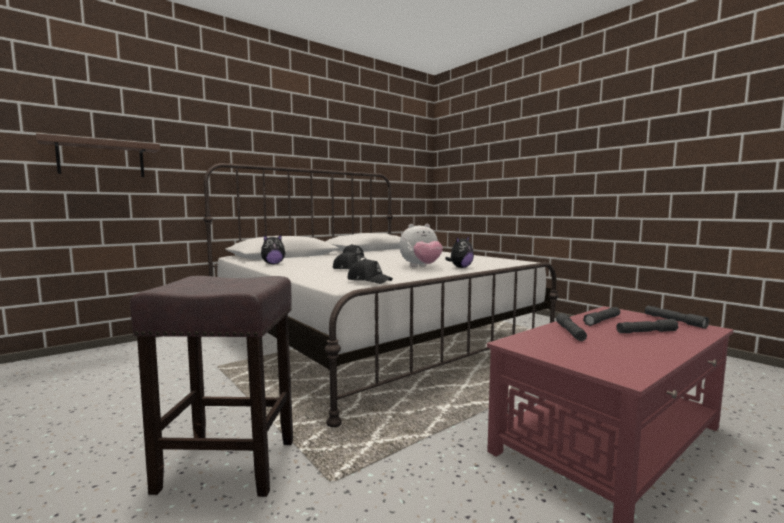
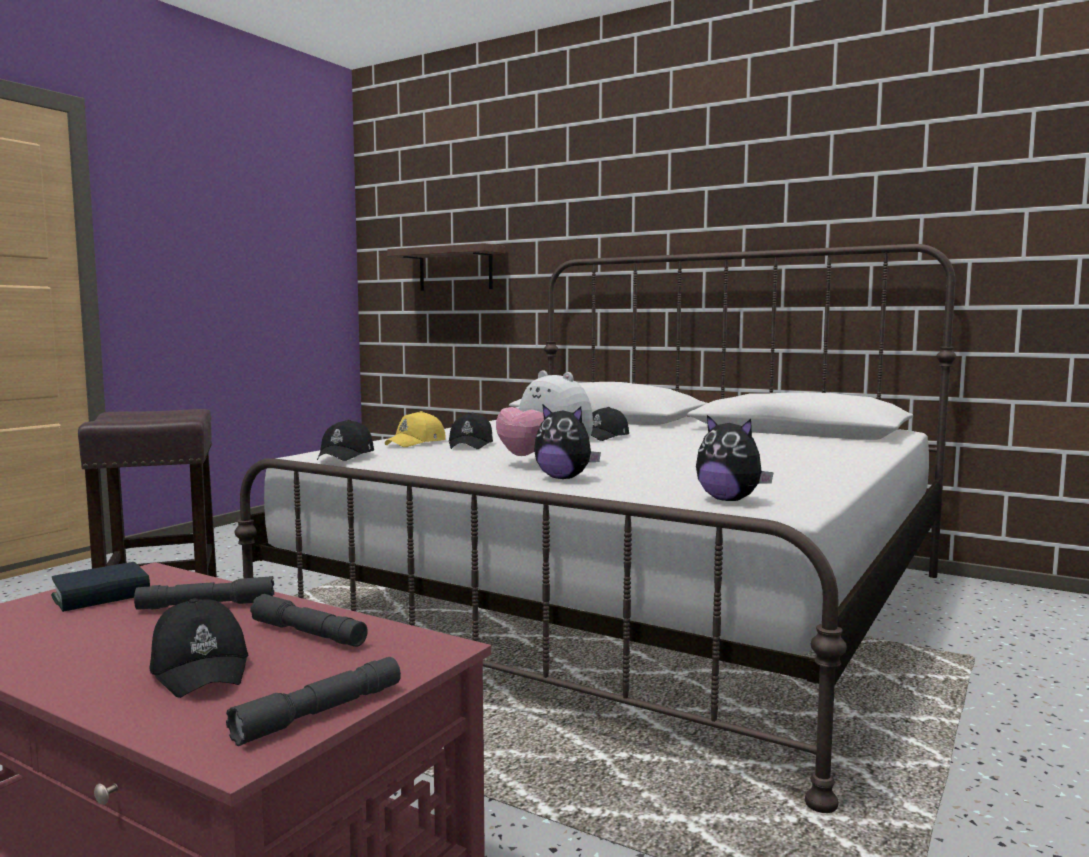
camera: 70 degrees right, 0 degrees up
plush toy [261,234,286,264] -> plush toy moved to [696,415,774,501]
grey flashlight [616,319,678,333] -> black cap [149,598,249,698]
none -> book [51,562,150,612]
none -> yellow cap [385,411,446,447]

